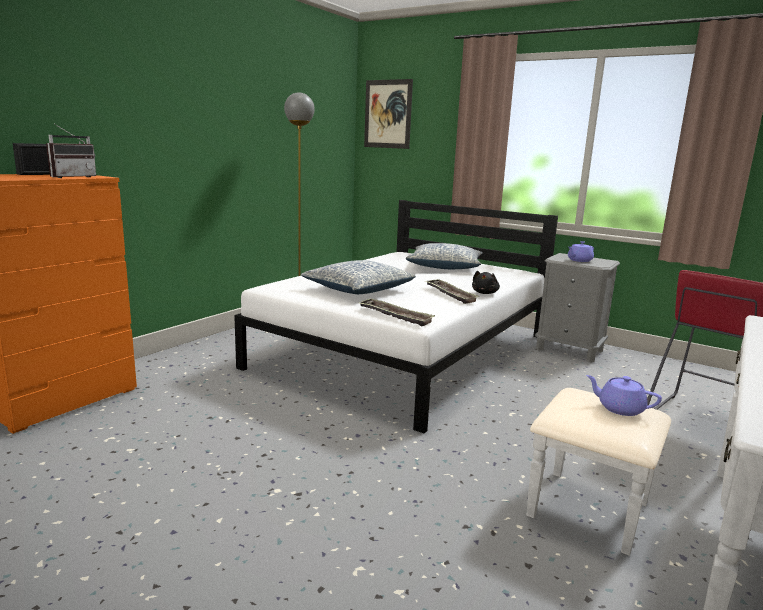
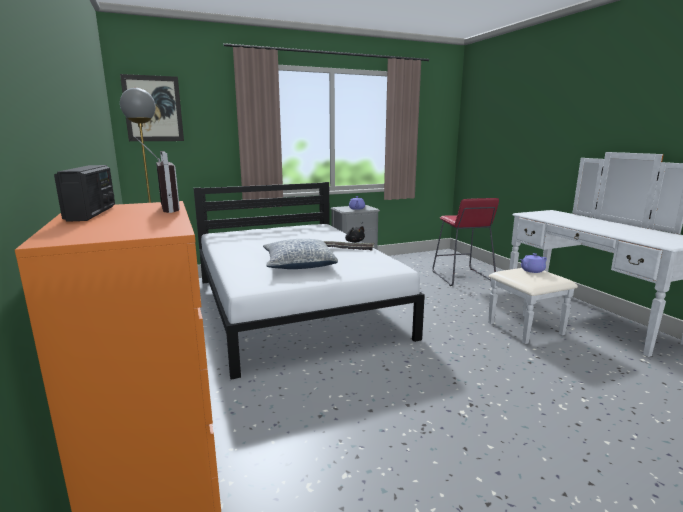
camera: 55 degrees left, 0 degrees up
tray [359,298,434,326] -> none
pillow [406,243,483,269] -> none

